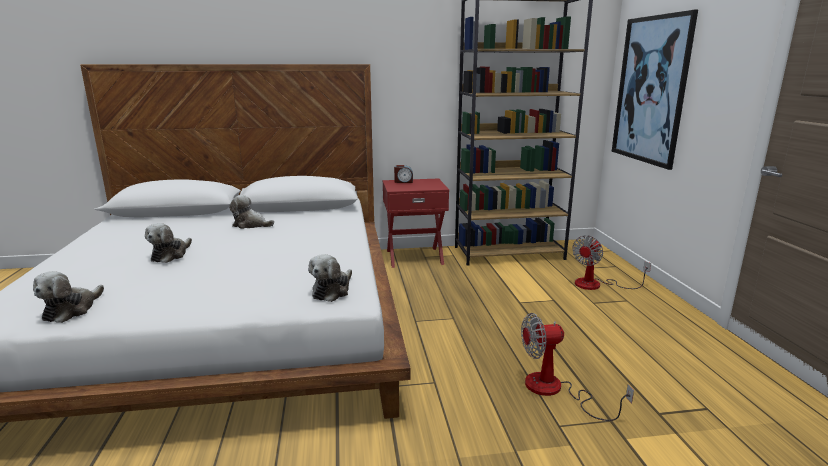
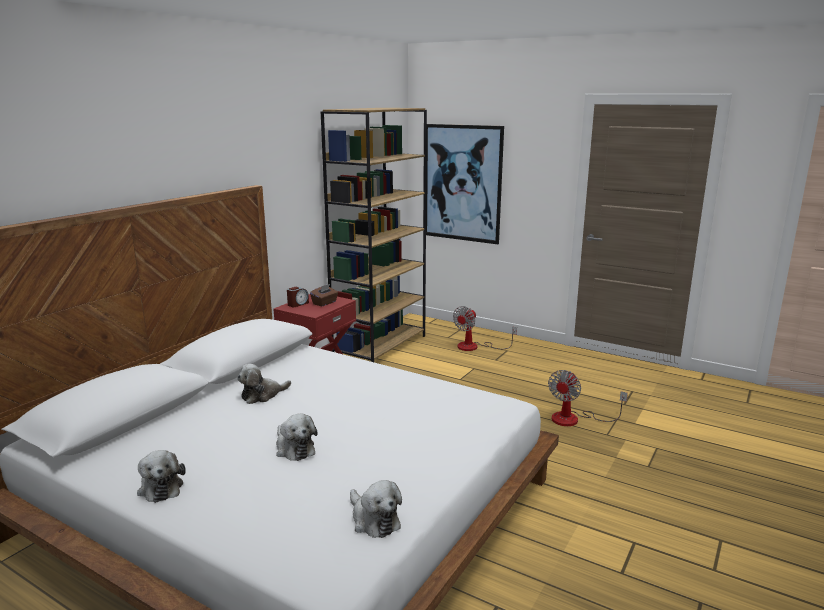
camera: 50 degrees left, 0 degrees up
plush toy [308,254,352,302] -> plush toy moved to [137,450,186,503]
fan [572,235,651,290] -> fan turned 45 degrees clockwise [453,306,517,351]
none -> brown tissue box [310,284,338,306]

